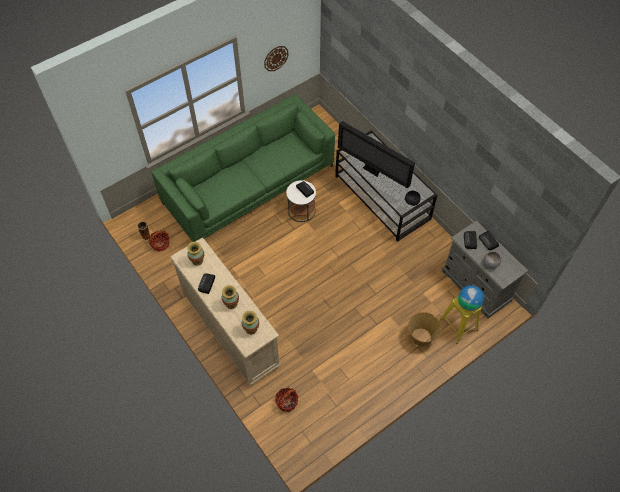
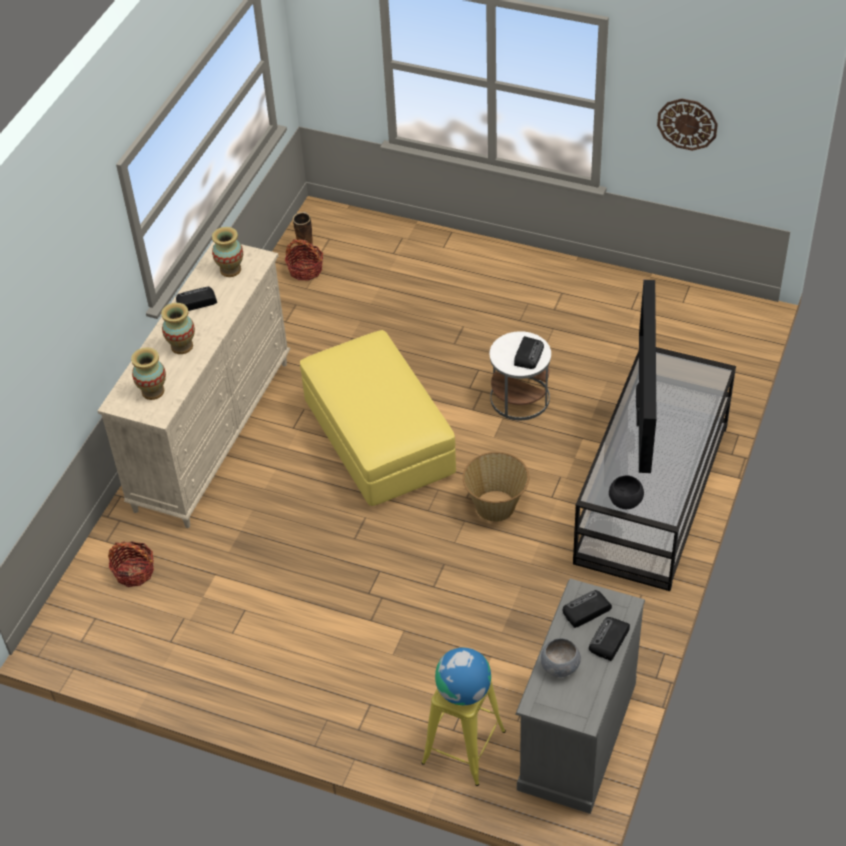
camera: 60 degrees right, 10 degrees down
green sofa [151,94,335,242] -> none
basket [408,312,442,347] -> basket moved to [463,452,529,522]
none -> yellow ottoman [300,330,456,506]

